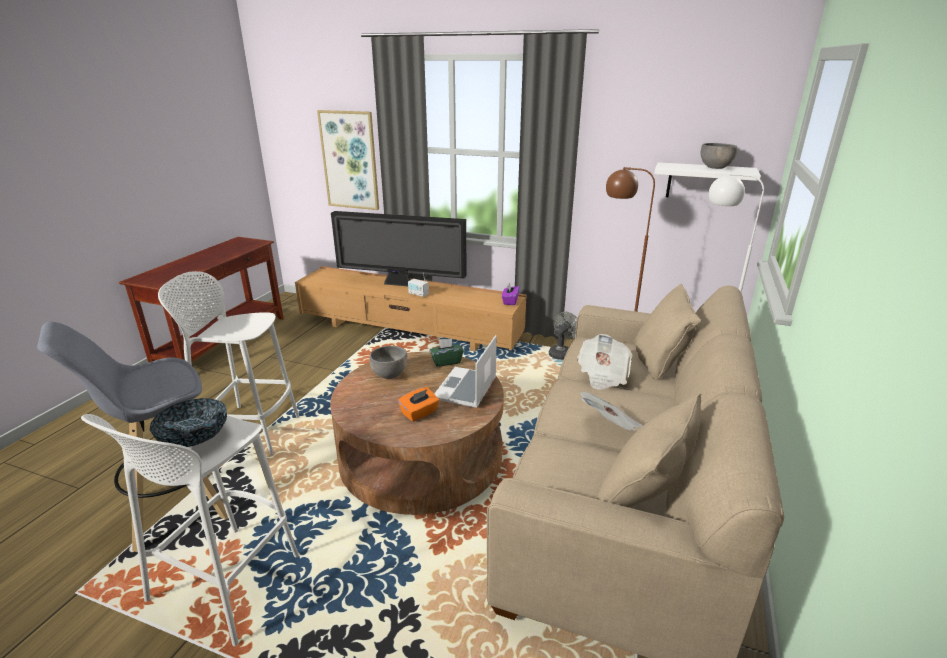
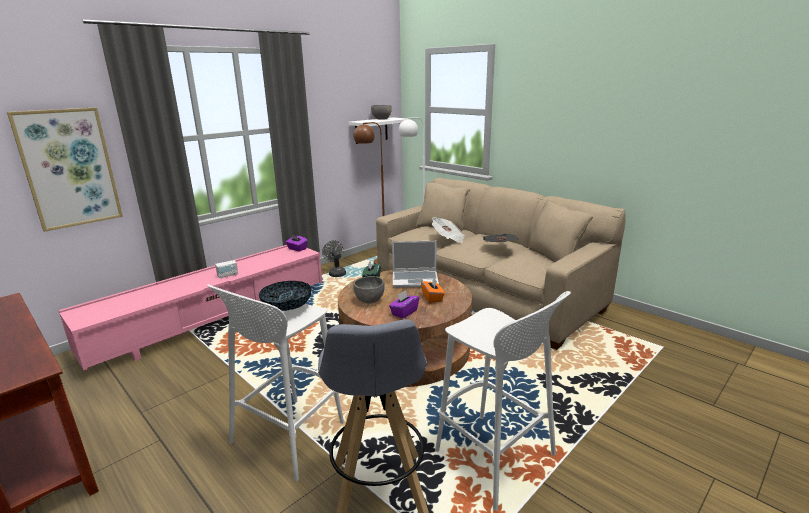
camera: 65 degrees left, 5 degrees down
bowl [150,398,227,447] -> bowl moved to [259,281,311,311]
brown tv stand [295,266,527,351] -> pink tv stand [58,245,322,370]
television [331,211,467,286] -> none
laptop [434,335,497,408] -> laptop turned 45 degrees counterclockwise [392,241,439,288]
none -> purple tissue box [389,290,419,319]

